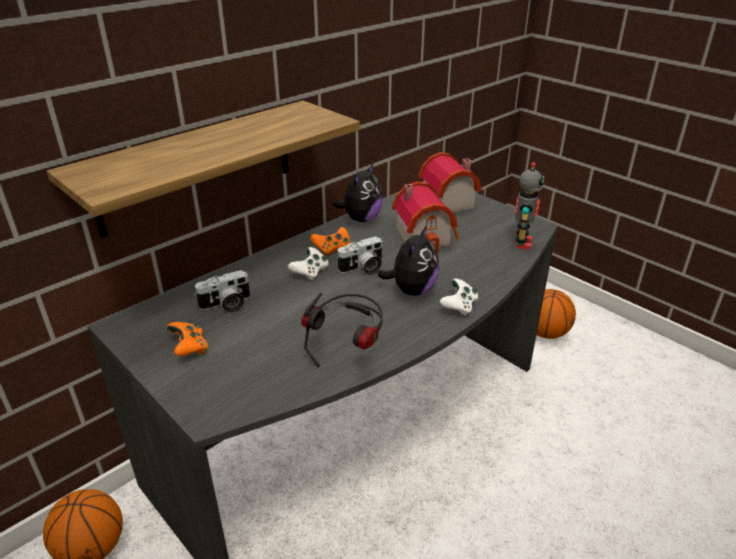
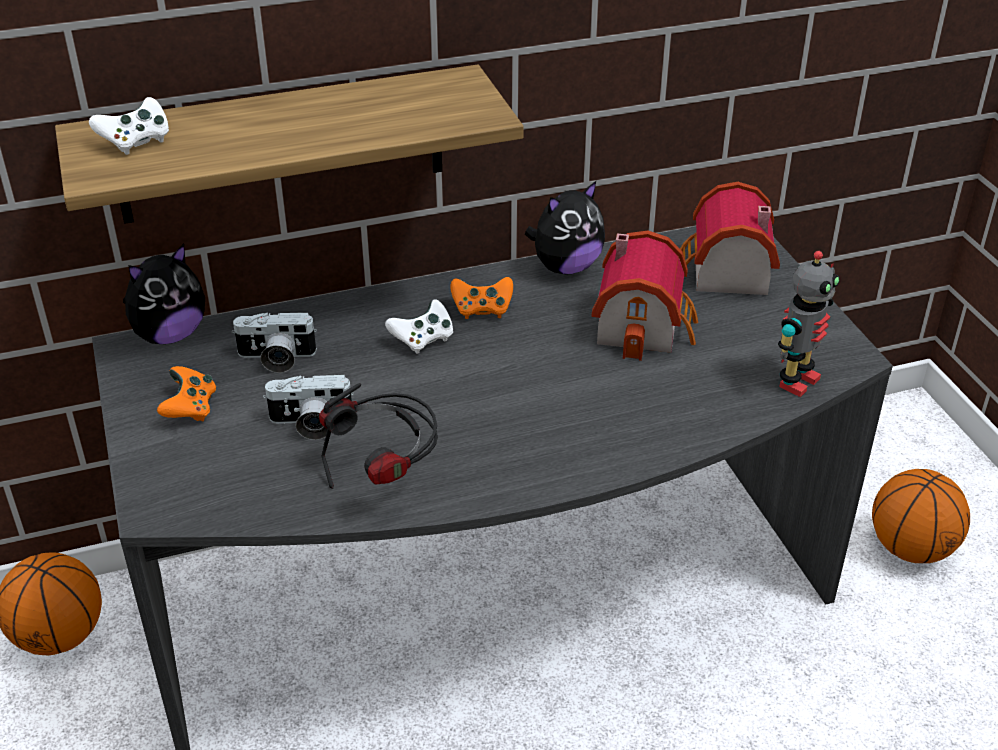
camera: 25 degrees right, 5 degrees up
camera [336,236,383,275] -> camera moved to [263,374,354,440]
plush toy [378,225,439,295] -> plush toy moved to [123,244,205,344]
white game controller [440,279,478,316] -> white game controller moved to [89,97,169,155]

